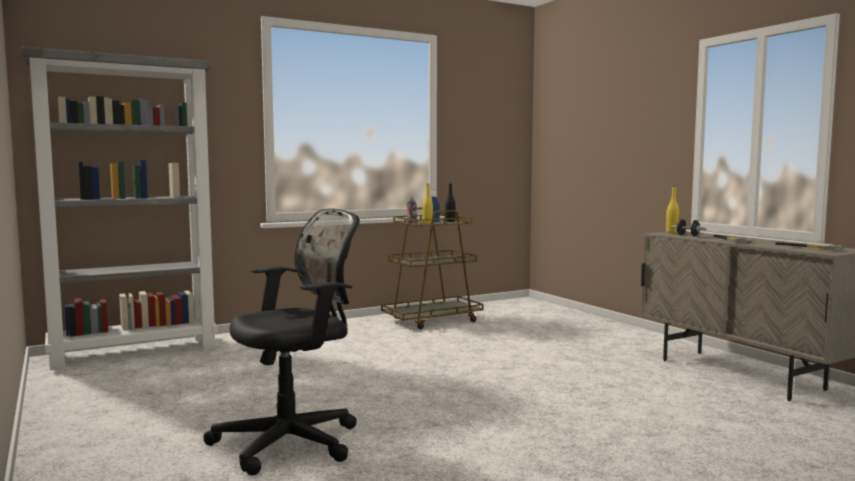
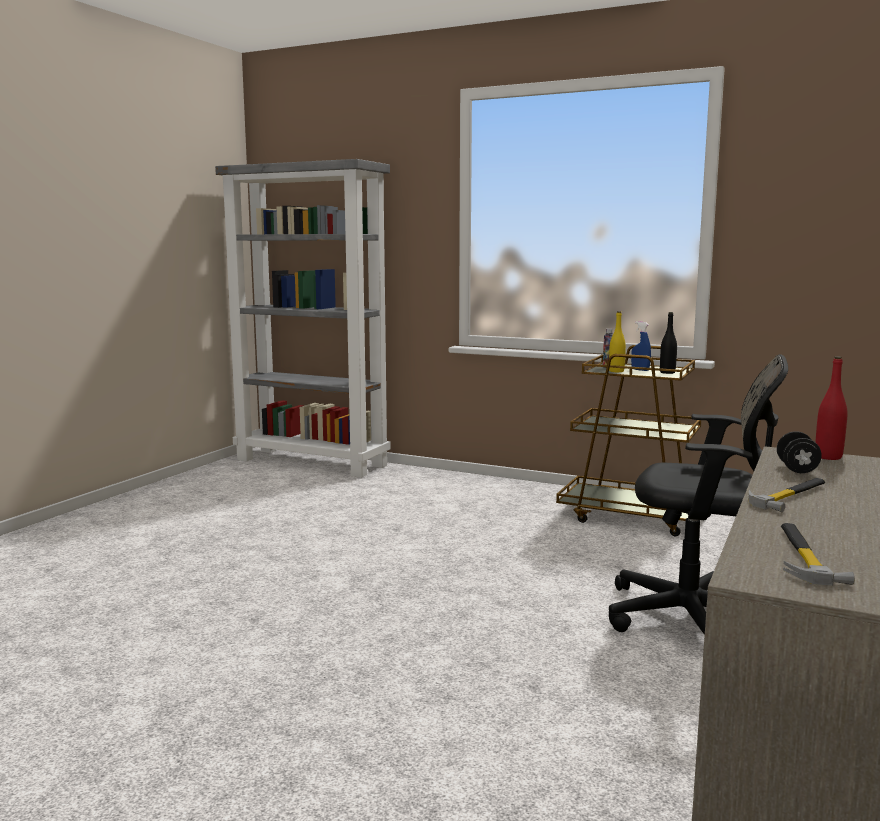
camera: 55 degrees right, 5 degrees up
black office chair [203,208,360,475] -> black office chair moved to [609,354,788,636]
yellow bottle [666,186,680,233] -> red bottle [815,356,847,460]

